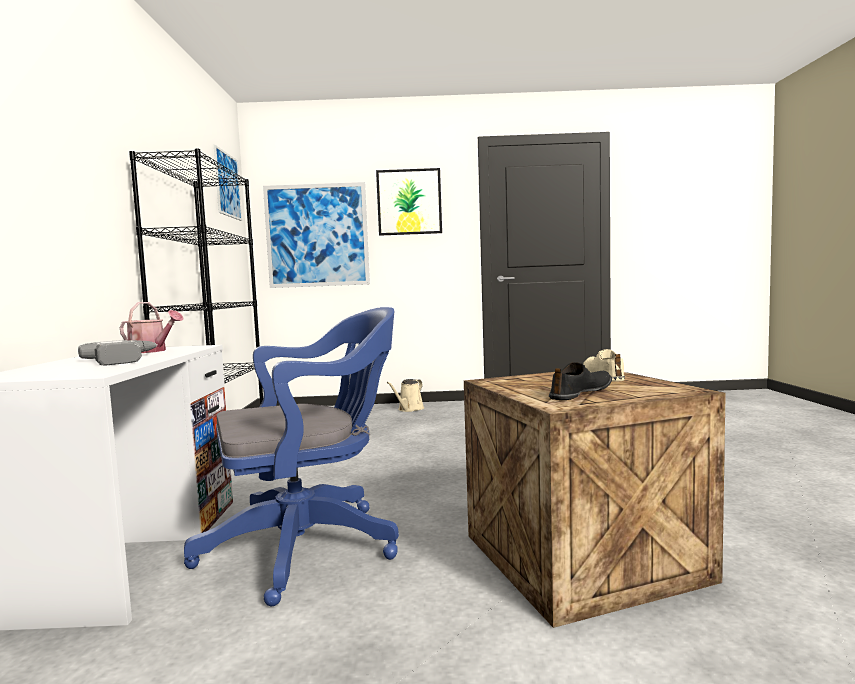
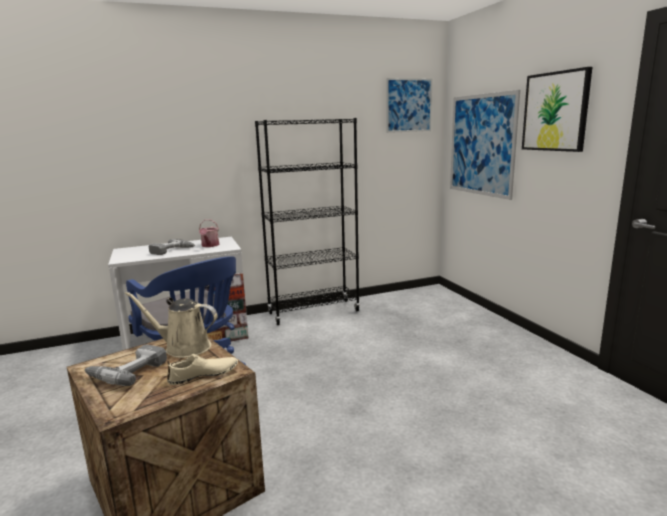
camera: 70 degrees right, 10 degrees up
beige watering can [387,379,424,412] -> beige watering can moved to [125,291,218,358]
black shoe [549,362,612,400] -> power drill [85,345,167,386]

